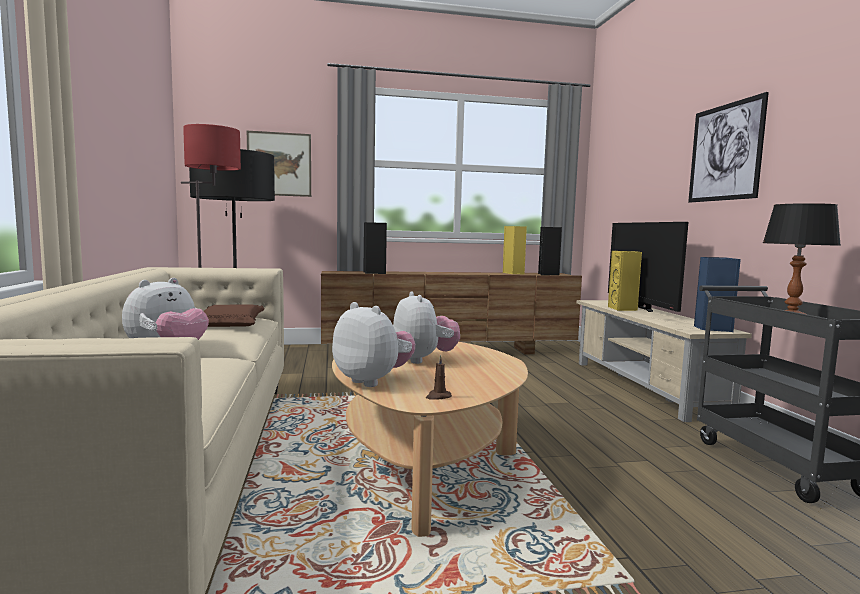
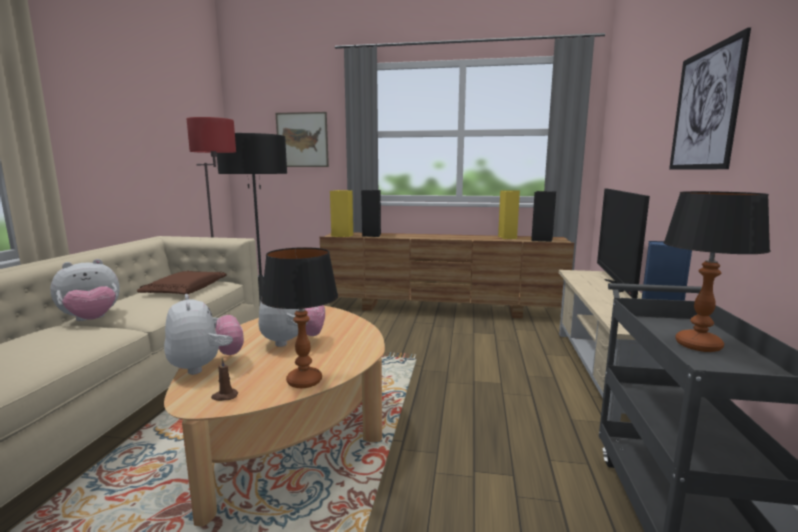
camera: 20 degrees right, 5 degrees up
yellow speaker [608,251,642,311] -> yellow speaker moved to [330,190,353,237]
none -> table lamp [261,247,338,388]

